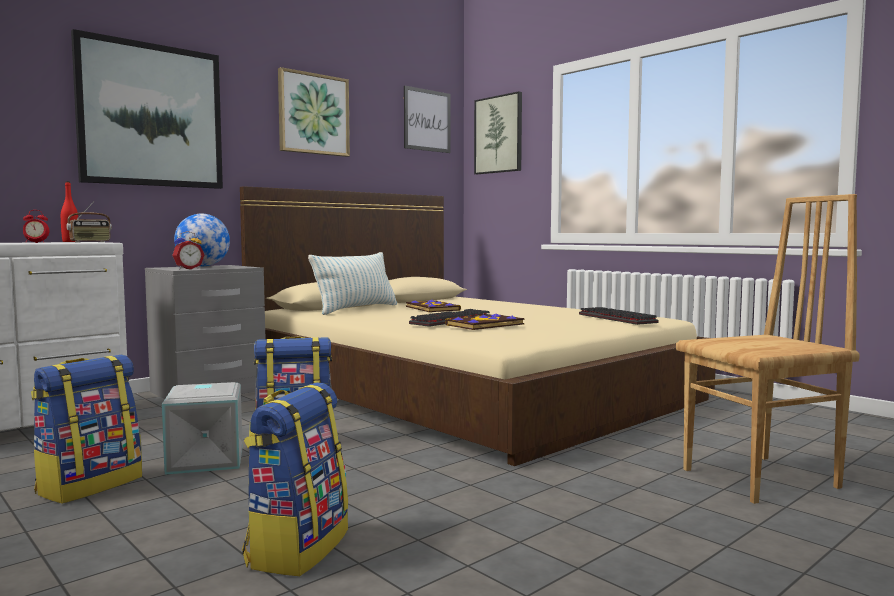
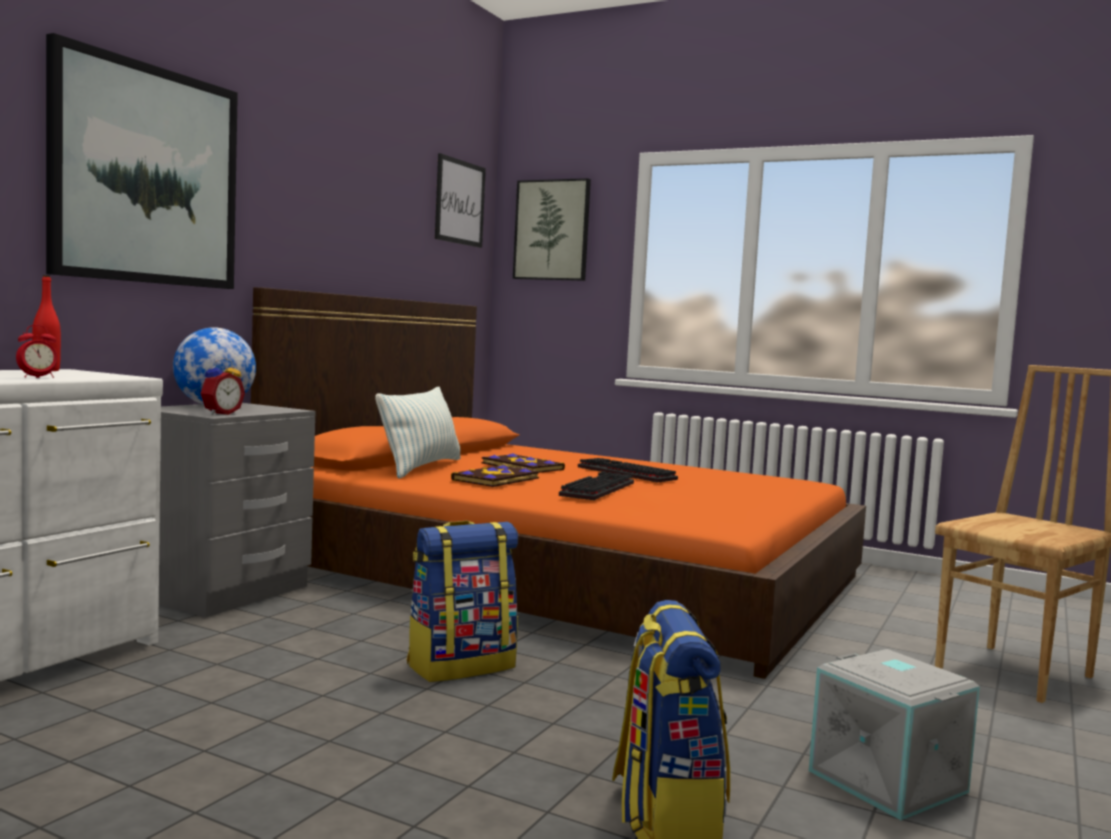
camera: 20 degrees left, 0 degrees up
backpack [31,354,142,504] -> none
radio [66,201,112,242] -> none
grey storage box [162,382,242,475] -> grey storage box moved to [809,649,980,820]
beige bed [240,186,715,466] -> orange bed [251,287,866,679]
picture [278,67,350,157] -> none
book [445,313,525,330] -> book moved to [451,465,540,487]
keyboard [579,307,659,325] -> keyboard moved to [578,458,678,482]

